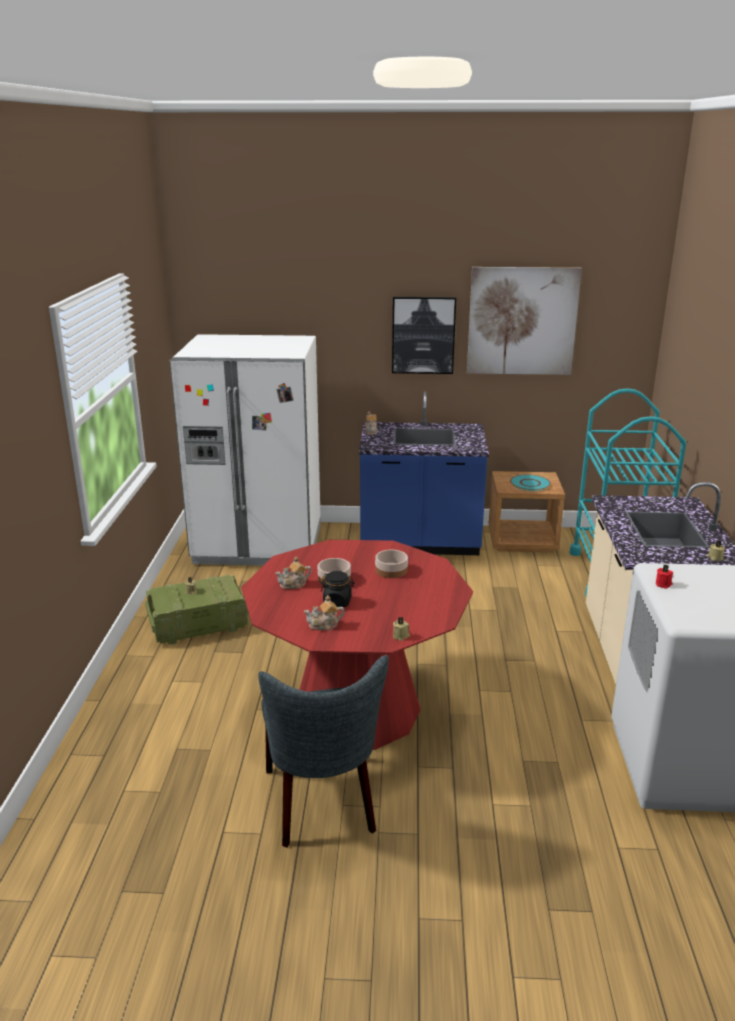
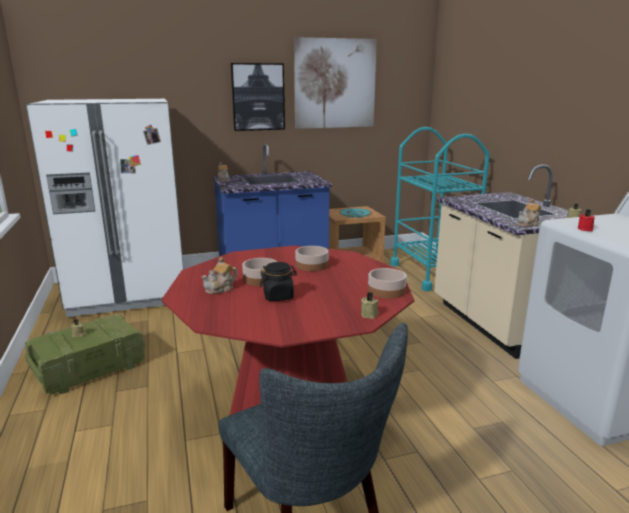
camera: 20 degrees left, 5 degrees down
teapot [304,595,345,630] -> teapot moved to [517,199,541,227]
none -> bowl [368,268,407,299]

